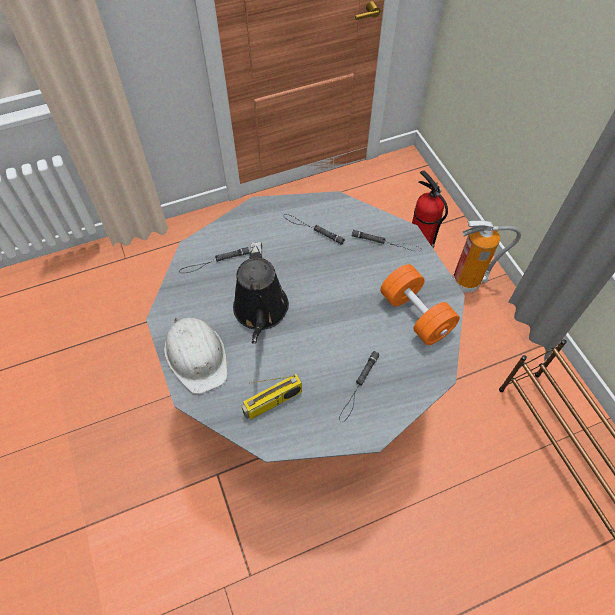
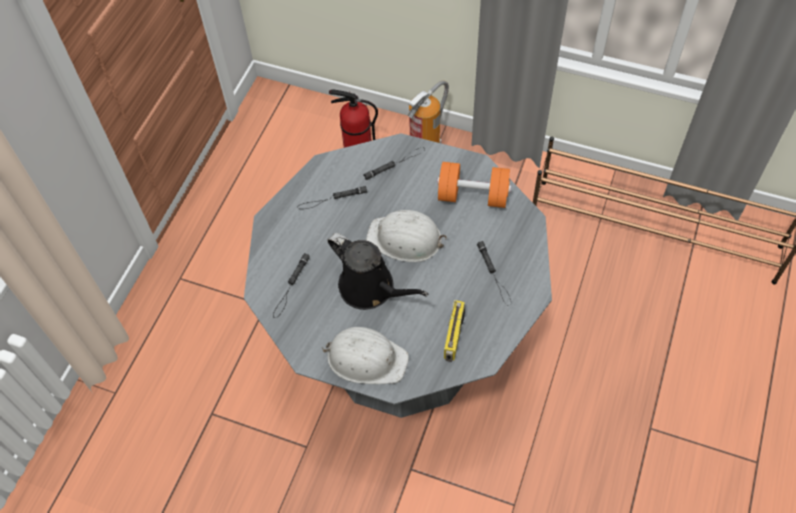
camera: 45 degrees left, 0 degrees up
none -> white hard hat [366,210,447,262]

